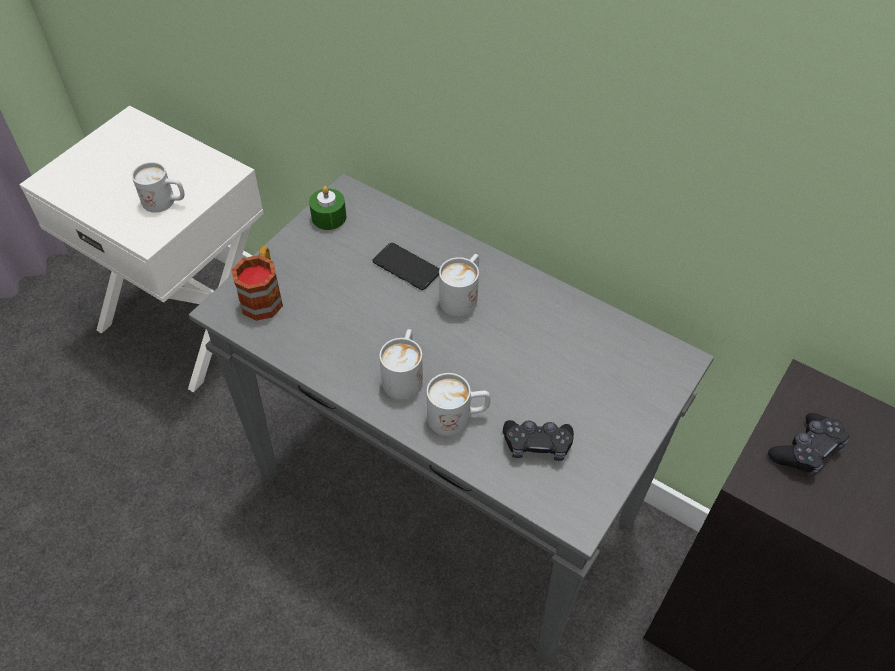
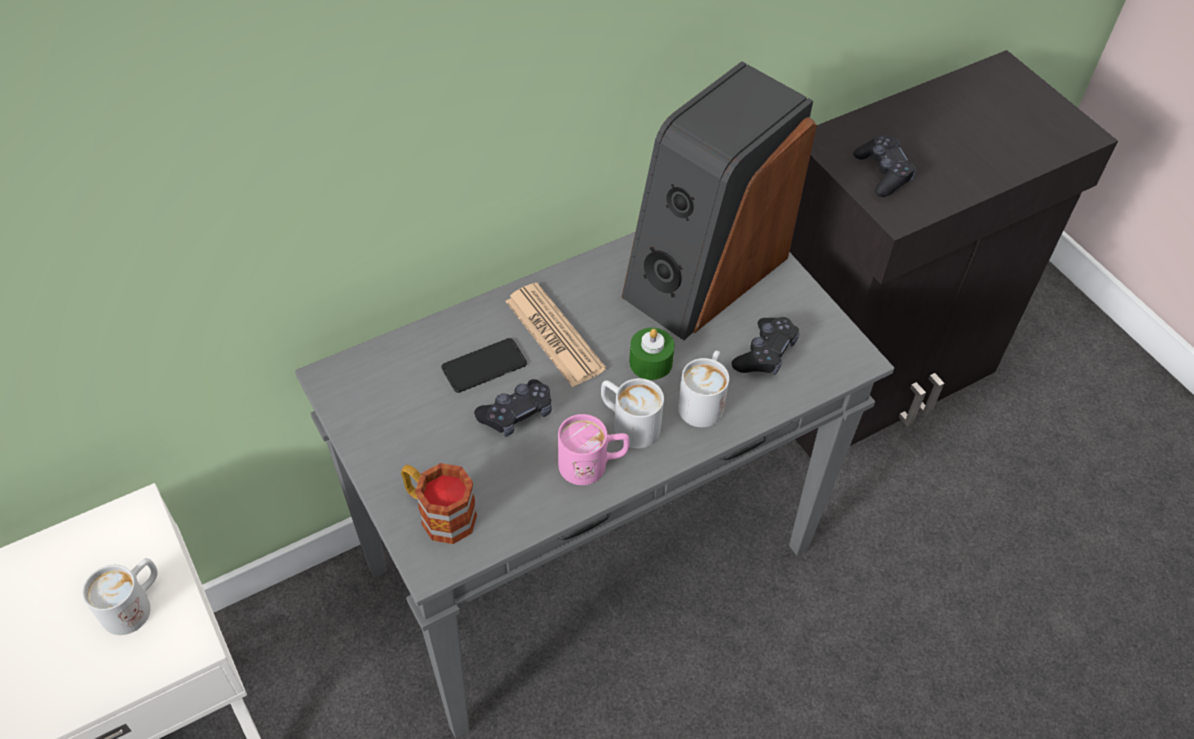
camera: 65 degrees left, 0 degrees up
green candle [309,186,346,230] -> green candle moved to [629,328,675,380]
white mug [439,254,479,316] -> newspaper [505,283,606,387]
none -> black game controller [474,379,552,437]
none -> pink mug [558,414,630,485]
none -> speaker [621,61,817,340]

